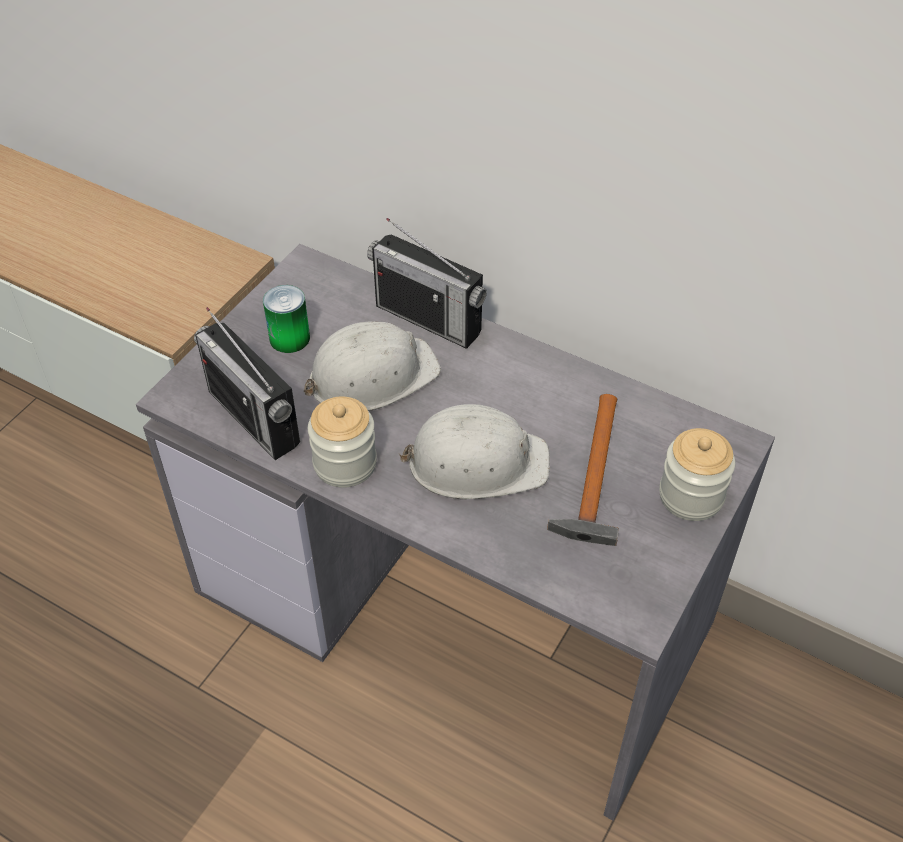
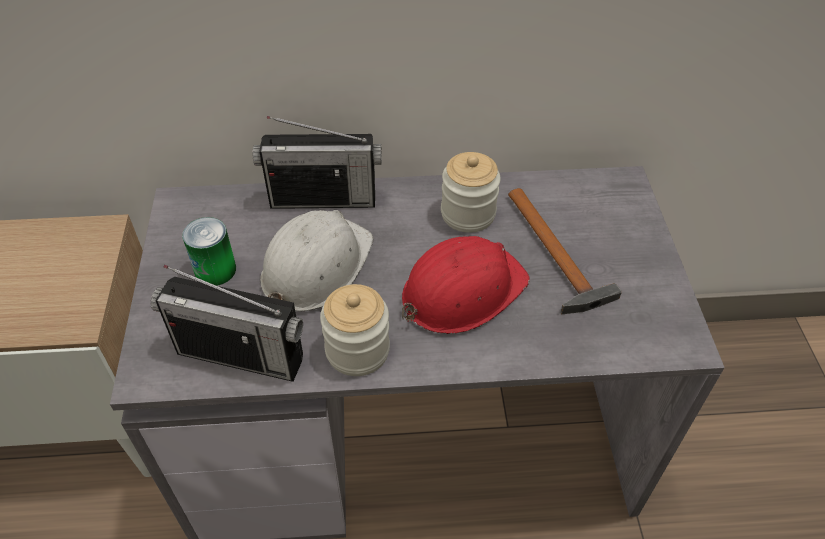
camera: 35 degrees left, 0 degrees up
white hard hat [399,404,550,499] -> red hard hat [402,236,530,334]
jar [659,428,735,521] -> jar moved to [441,152,501,233]

